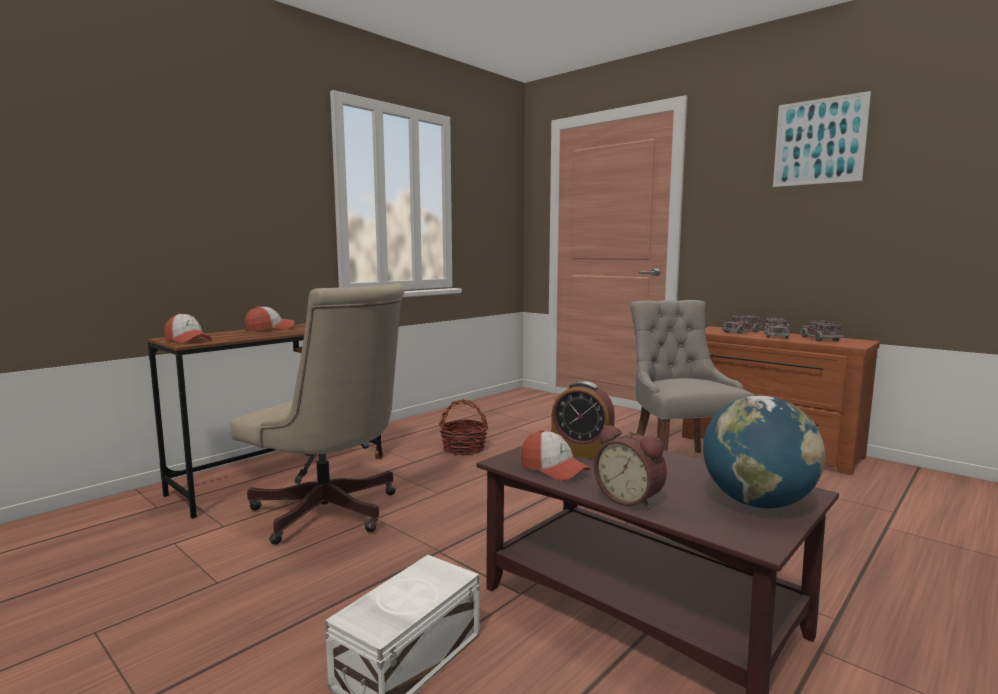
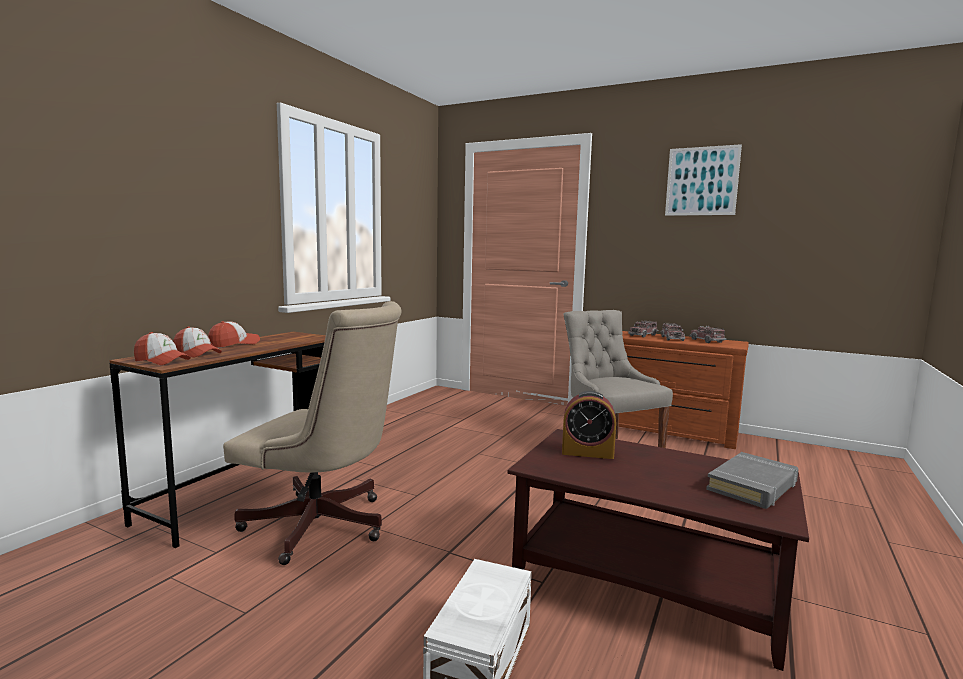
camera: 15 degrees left, 0 degrees up
basket [439,399,488,456] -> none
cap [521,430,591,481] -> cap moved to [173,327,222,358]
alarm clock [594,425,667,510] -> none
globe [703,396,825,509] -> grey book [706,452,798,509]

